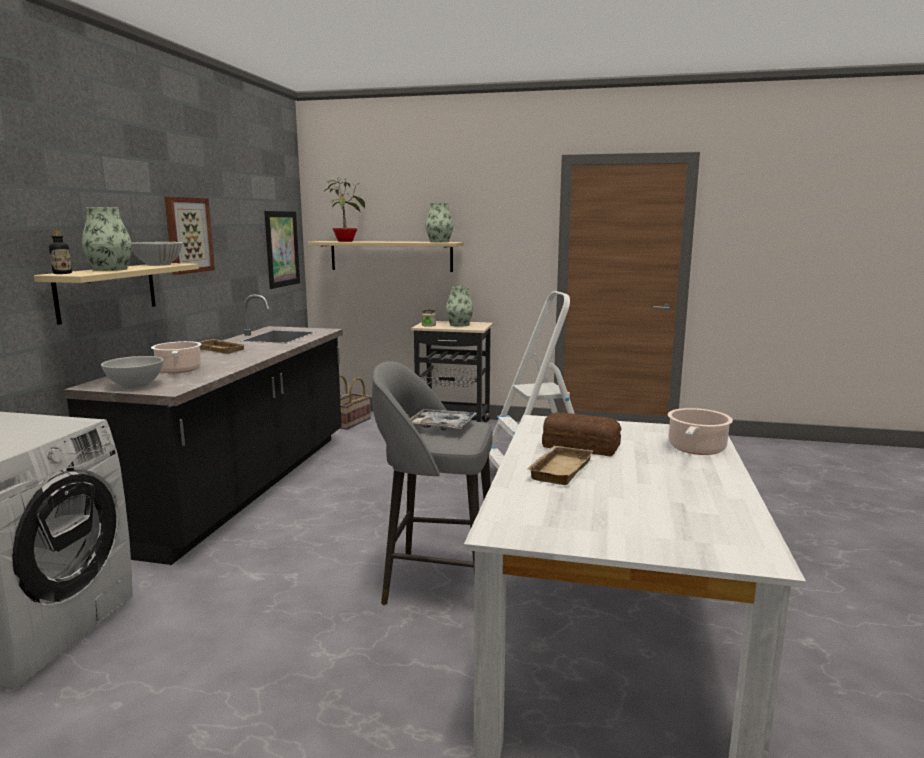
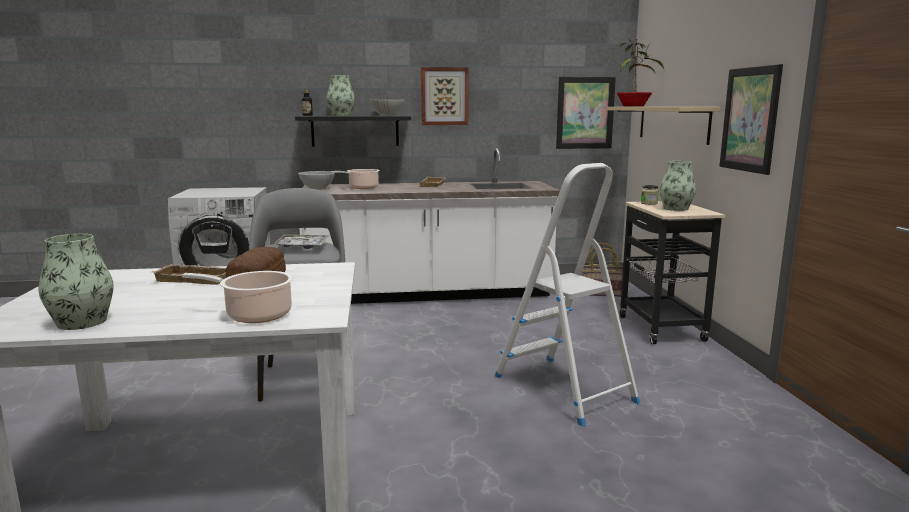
camera: 70 degrees right, 0 degrees up
beige shelf [34,263,199,325] -> black shelf [295,116,411,147]
black counter [64,295,343,565] -> white counter [299,148,560,304]
vase [425,202,453,243] -> vase moved to [38,234,114,330]
none -> picture [719,64,783,175]

